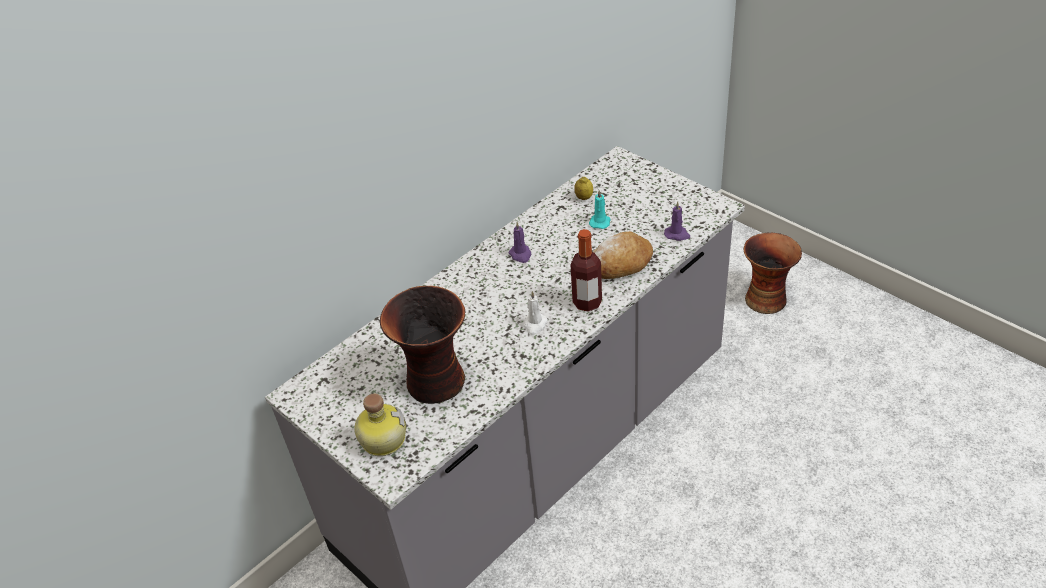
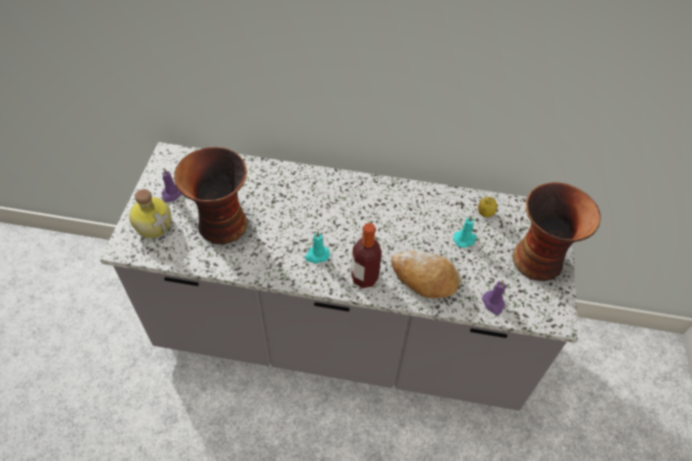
camera: 50 degrees right, 10 degrees up
purple candle [508,222,531,263] -> purple candle moved to [162,168,182,203]
white candle [524,291,548,335] -> turquoise candle [305,231,330,263]
vase [744,233,802,314] -> vase moved to [513,182,601,281]

